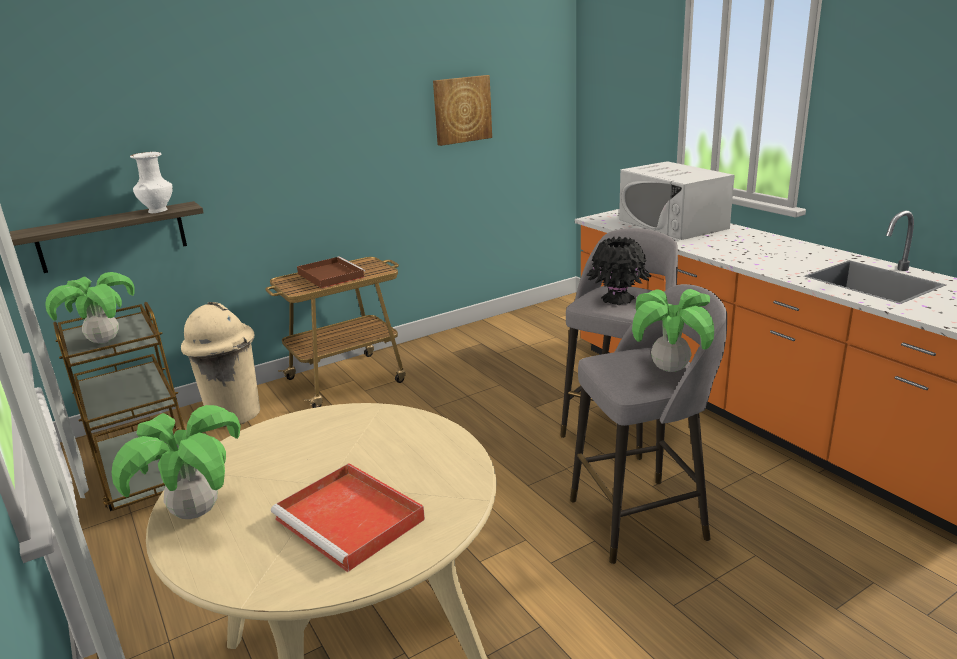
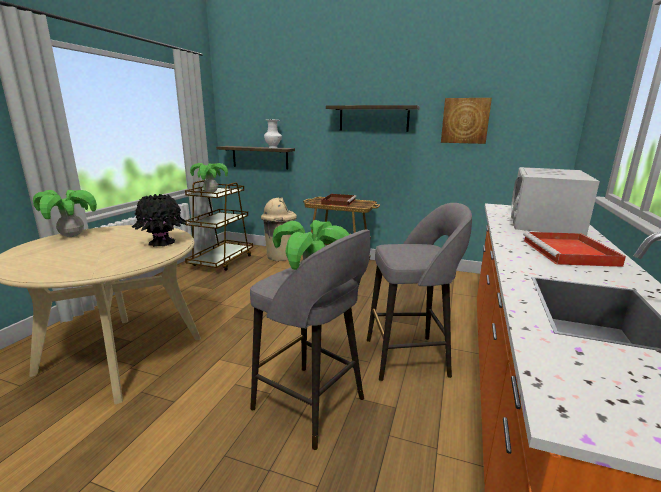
camera: 50 degrees right, 5 degrees down
red tray [271,463,425,572] -> red tray moved to [523,232,626,267]
black vase [587,237,651,305] -> black vase moved to [132,194,187,247]
none -> shelf [326,105,420,132]

